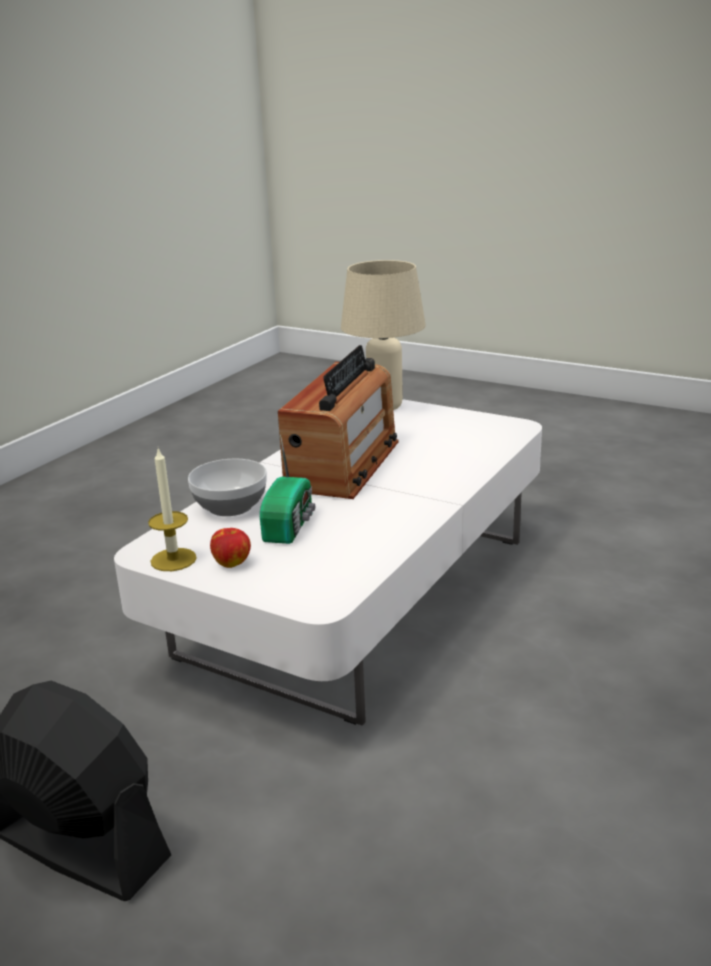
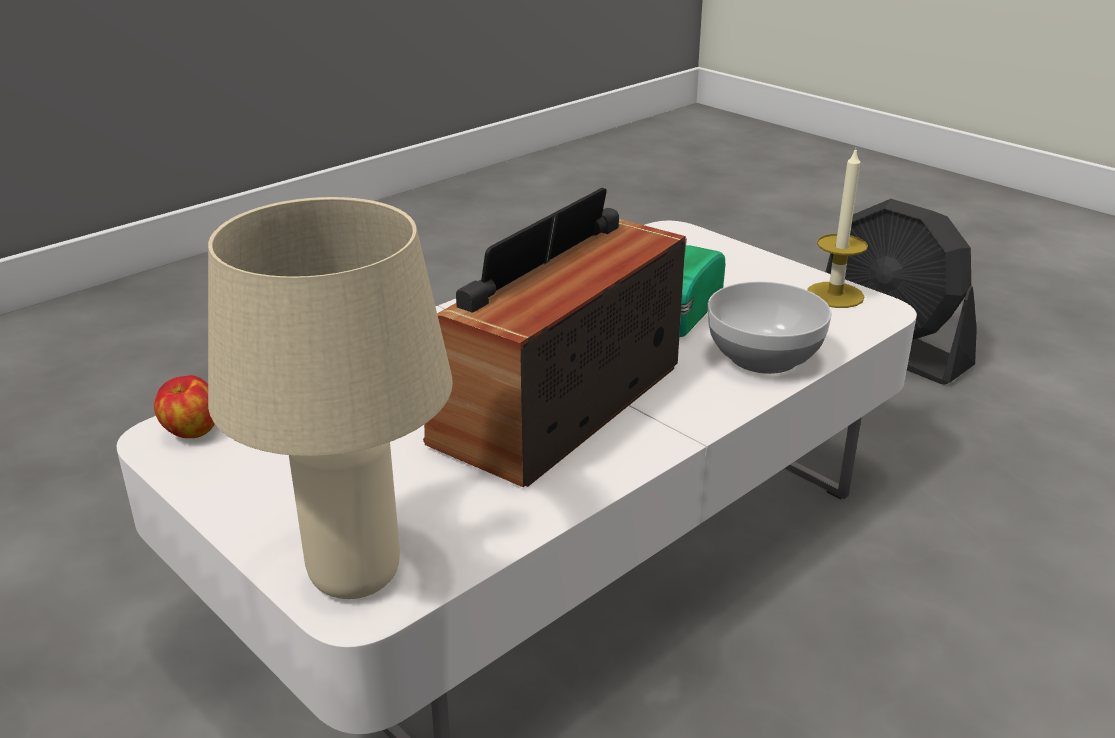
camera: 165 degrees left, 5 degrees up
apple [210,528,251,568] -> apple moved to [154,375,214,438]

